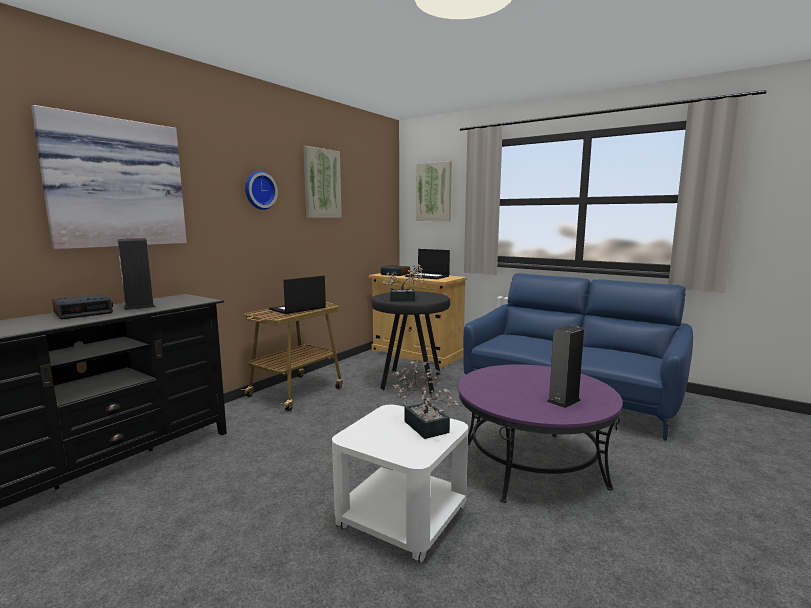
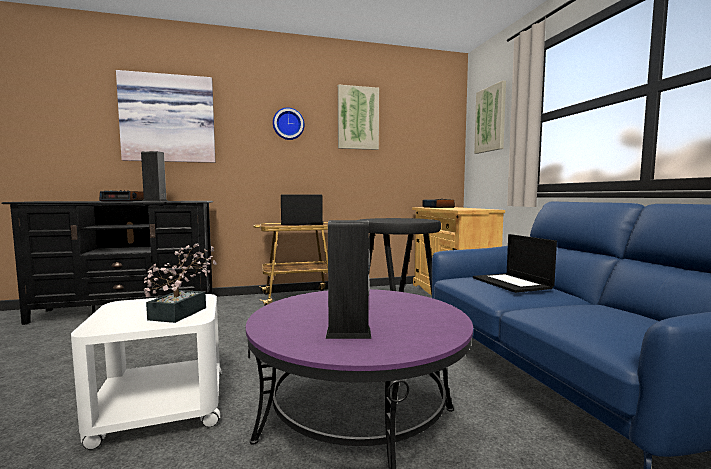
camera: 40 degrees right, 5 degrees down
potted plant [383,264,426,301] -> none
laptop [405,249,450,279] -> laptop moved to [473,234,557,293]

